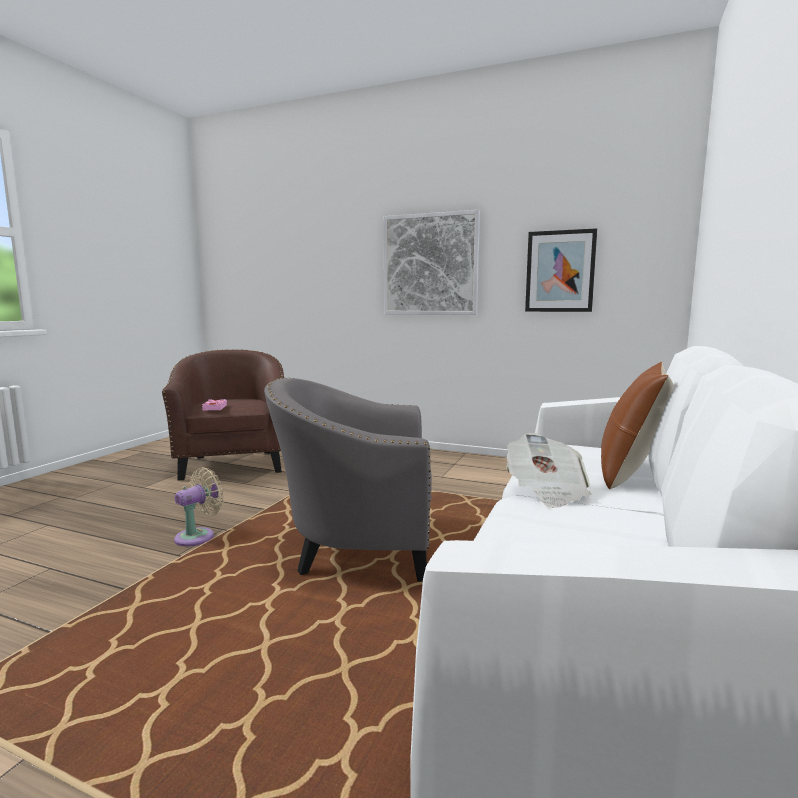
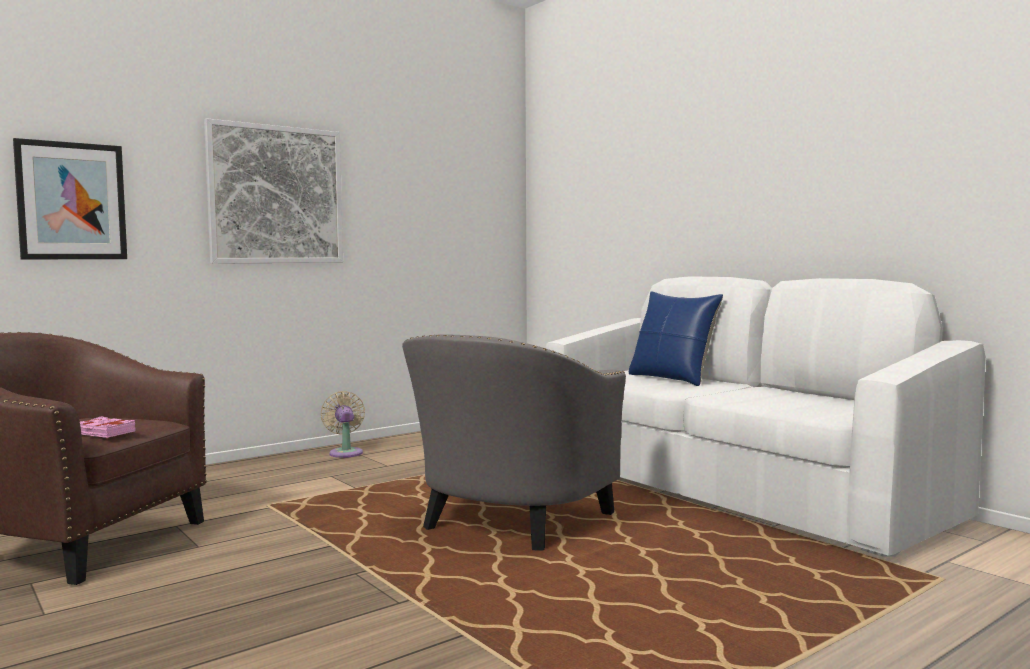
camera: 60 degrees left, 5 degrees down
beige fan [174,467,224,546] -> beige fan moved to [321,391,365,458]
newspaper [506,433,592,508] -> none
picture [525,228,597,312] -> picture moved to [13,138,127,259]
brown pillow [601,362,673,489] -> blue pillow [629,291,723,386]

